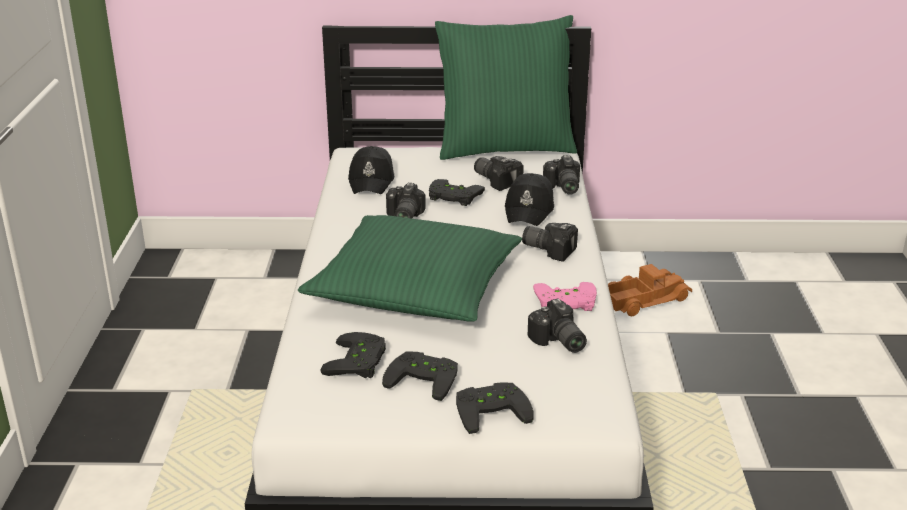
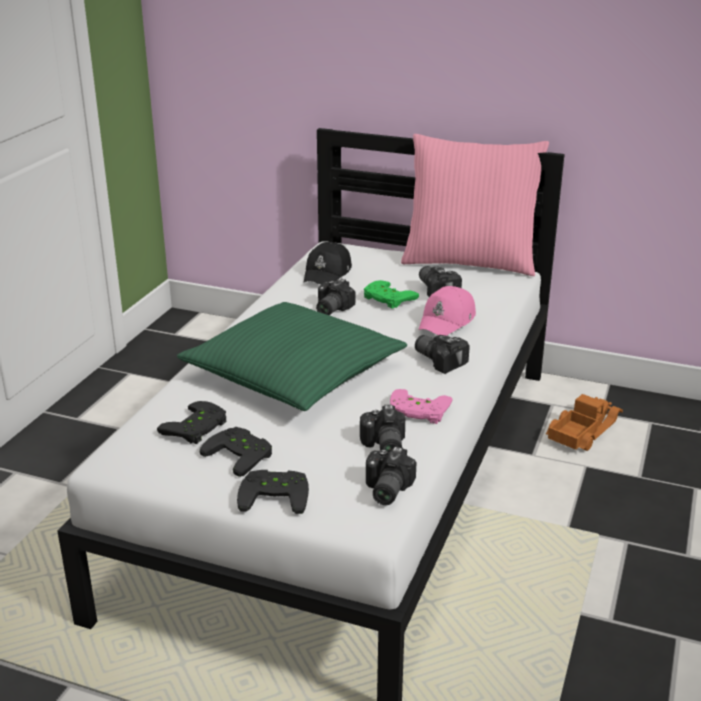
camera: 20 degrees right, 0 degrees up
black game controller [429,179,485,206] -> green game controller [364,280,419,309]
green pillow [435,15,577,160] -> pink pillow [401,134,549,276]
black cap [505,173,554,226] -> pink cap [418,286,476,336]
camera [543,155,580,195] -> camera moved to [366,446,416,505]
toy truck [608,264,692,316] -> toy truck turned 45 degrees counterclockwise [546,394,623,451]

